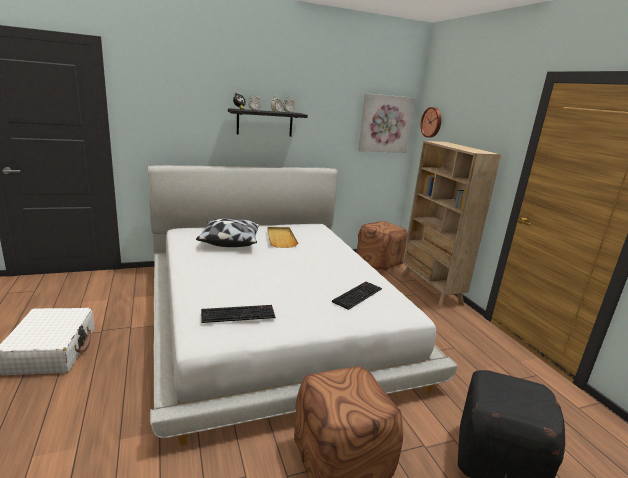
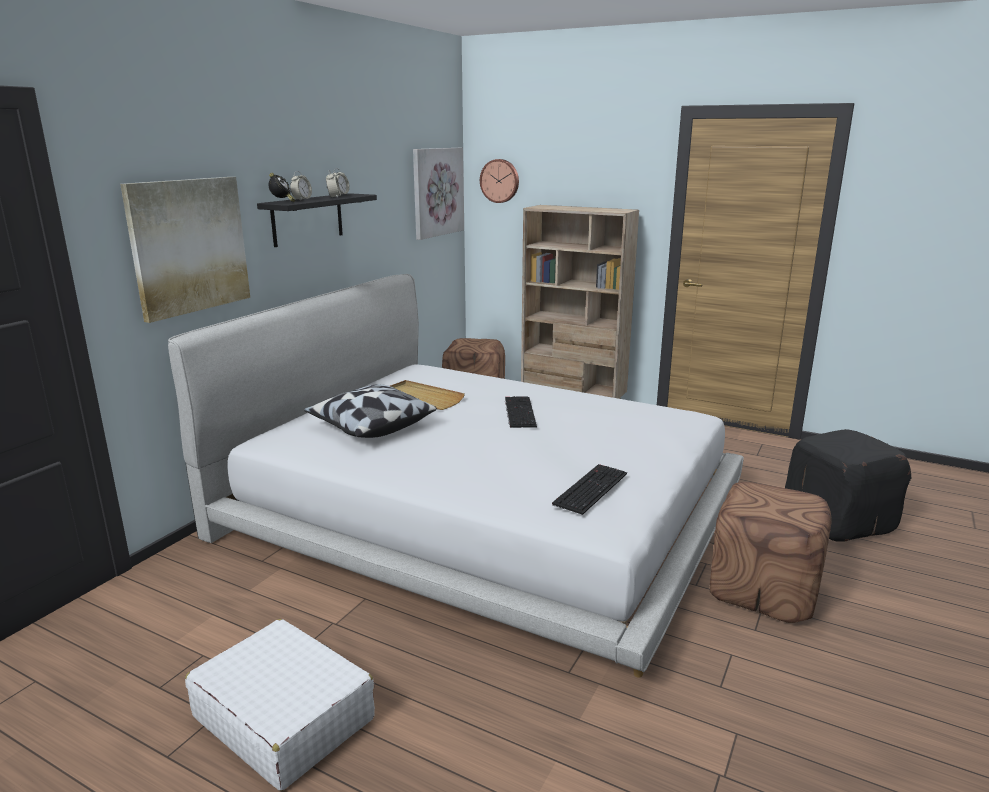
camera: 40 degrees left, 0 degrees up
keyboard [332,282,382,310] -> keyboard moved to [505,396,537,428]
none -> picture [120,177,250,323]

